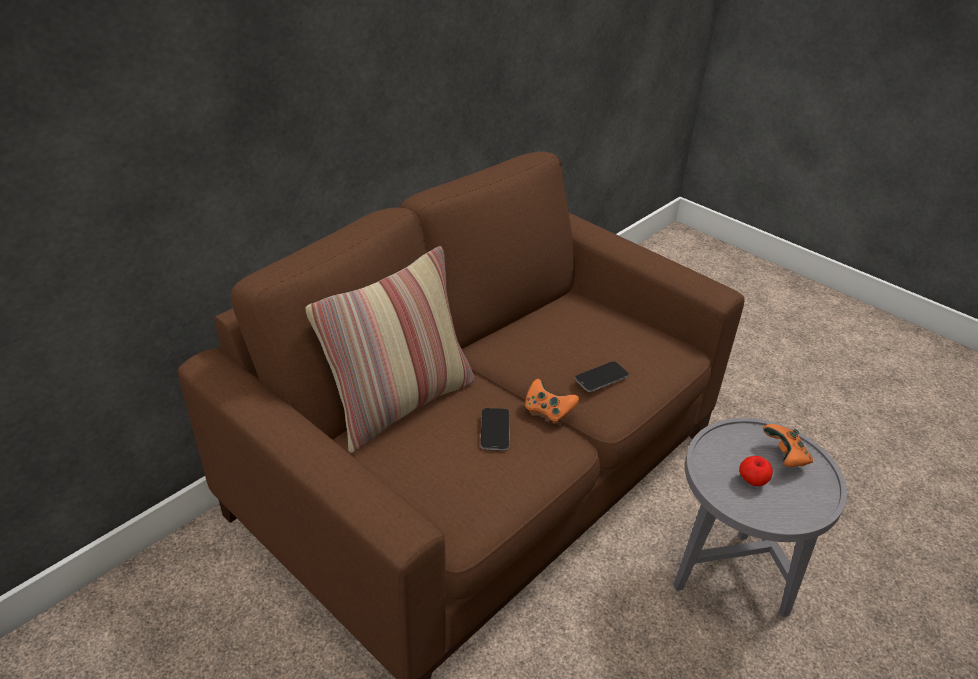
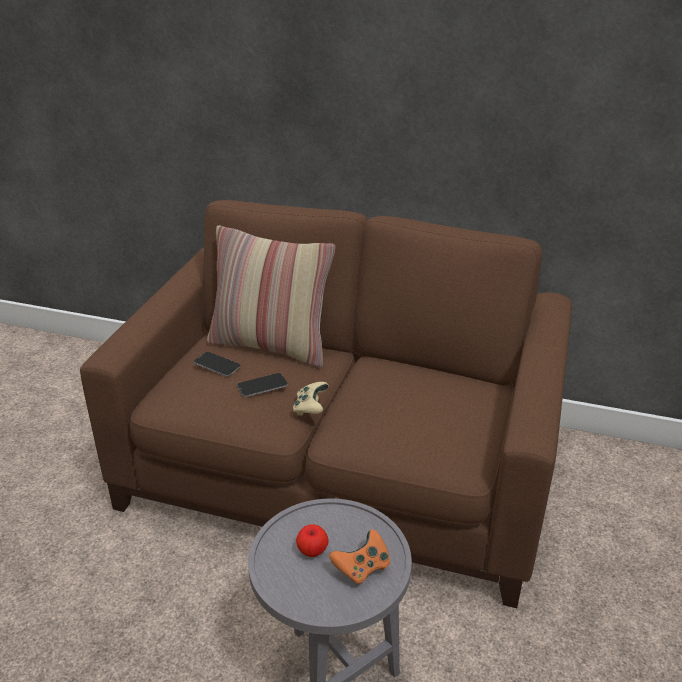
camera: 65 degrees right, 5 degrees down
orange game controller [525,379,579,424] -> beige game controller [293,382,329,416]
phone [575,361,629,392] -> phone moved to [194,352,240,376]

